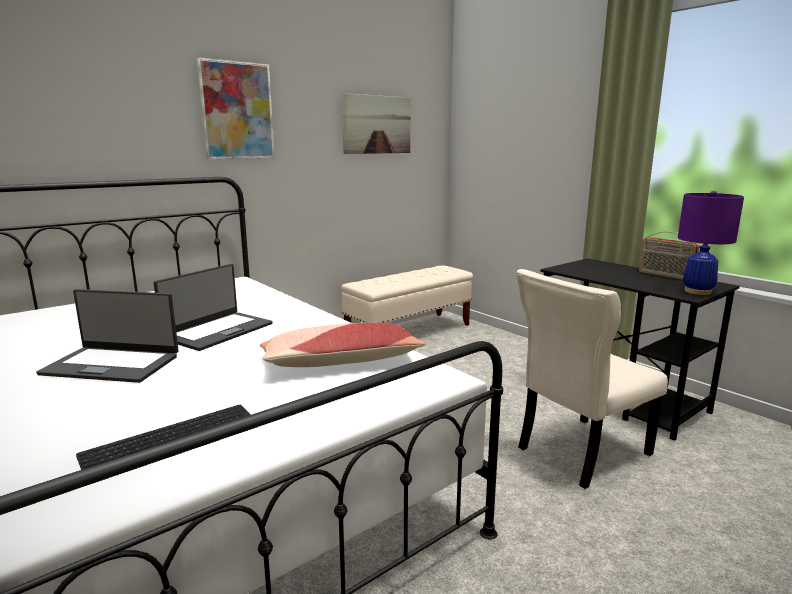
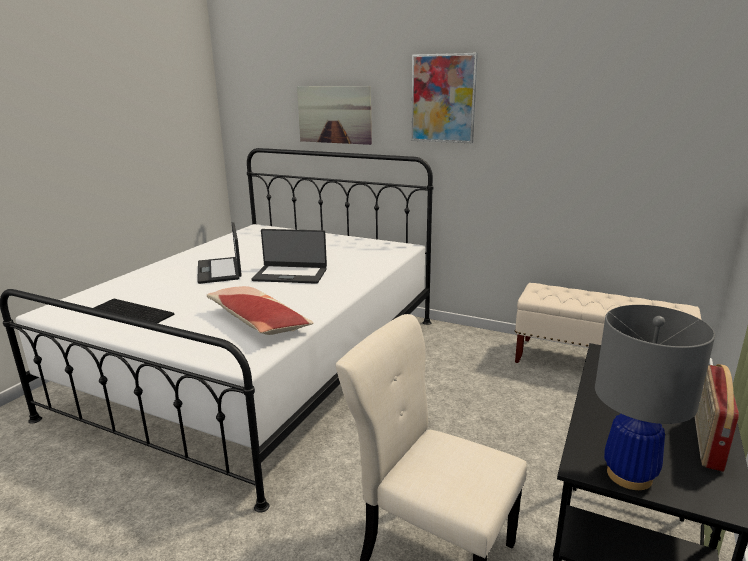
camera: 65 degrees right, 5 degrees up
picture [342,93,411,154] -> picture moved to [297,86,372,145]
purple table lamp [678,191,744,295] -> grey table lamp [595,305,715,490]

